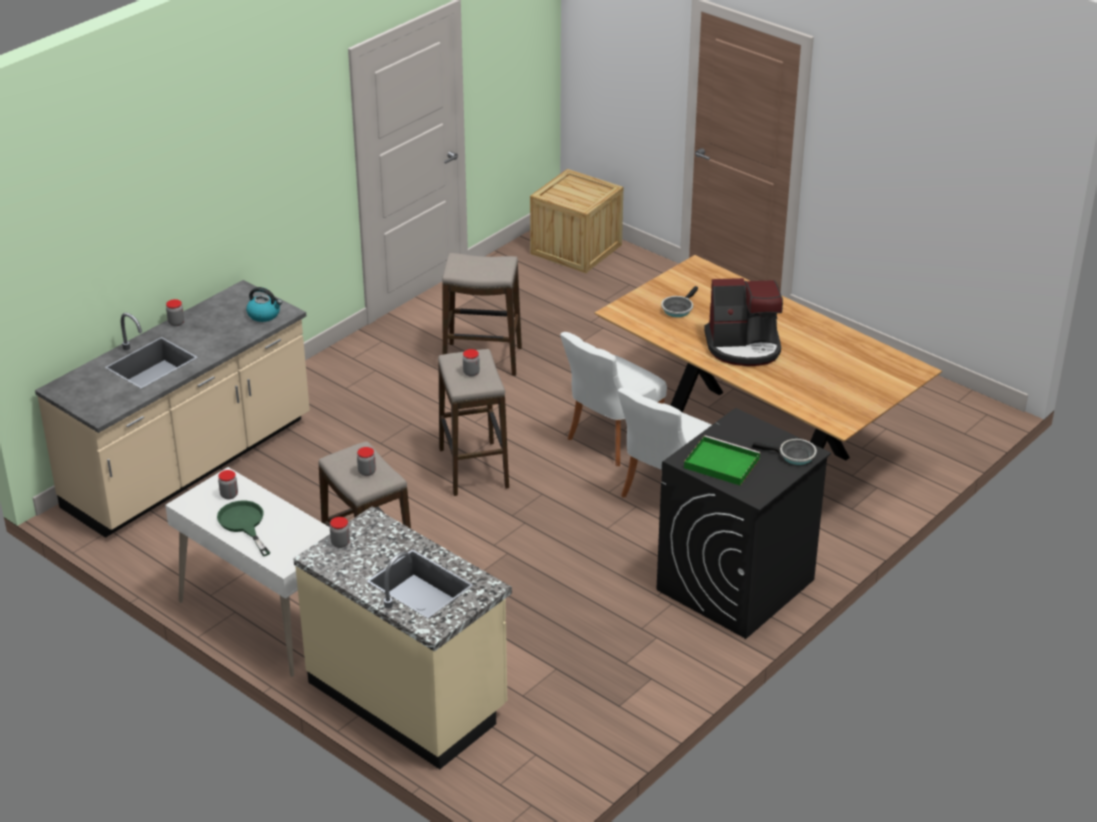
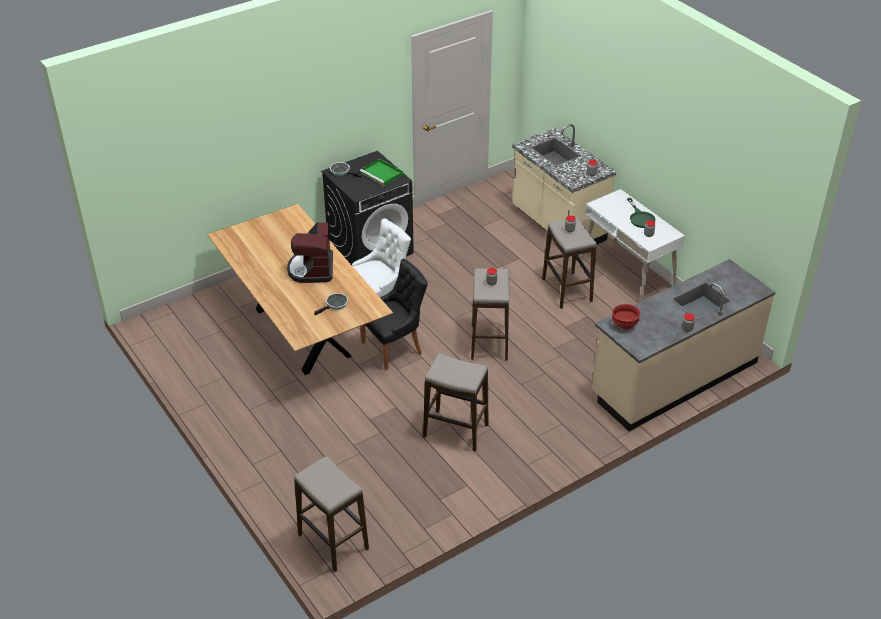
camera: 165 degrees left, 5 degrees up
kettle [246,287,282,322] -> red bowl [612,304,640,330]
crate [530,169,623,273] -> stool [294,456,369,572]
white chair [560,332,667,466] -> black chair [360,259,428,370]
coffee machine [704,278,783,366] -> coffee machine turned 105 degrees counterclockwise [287,222,333,283]

